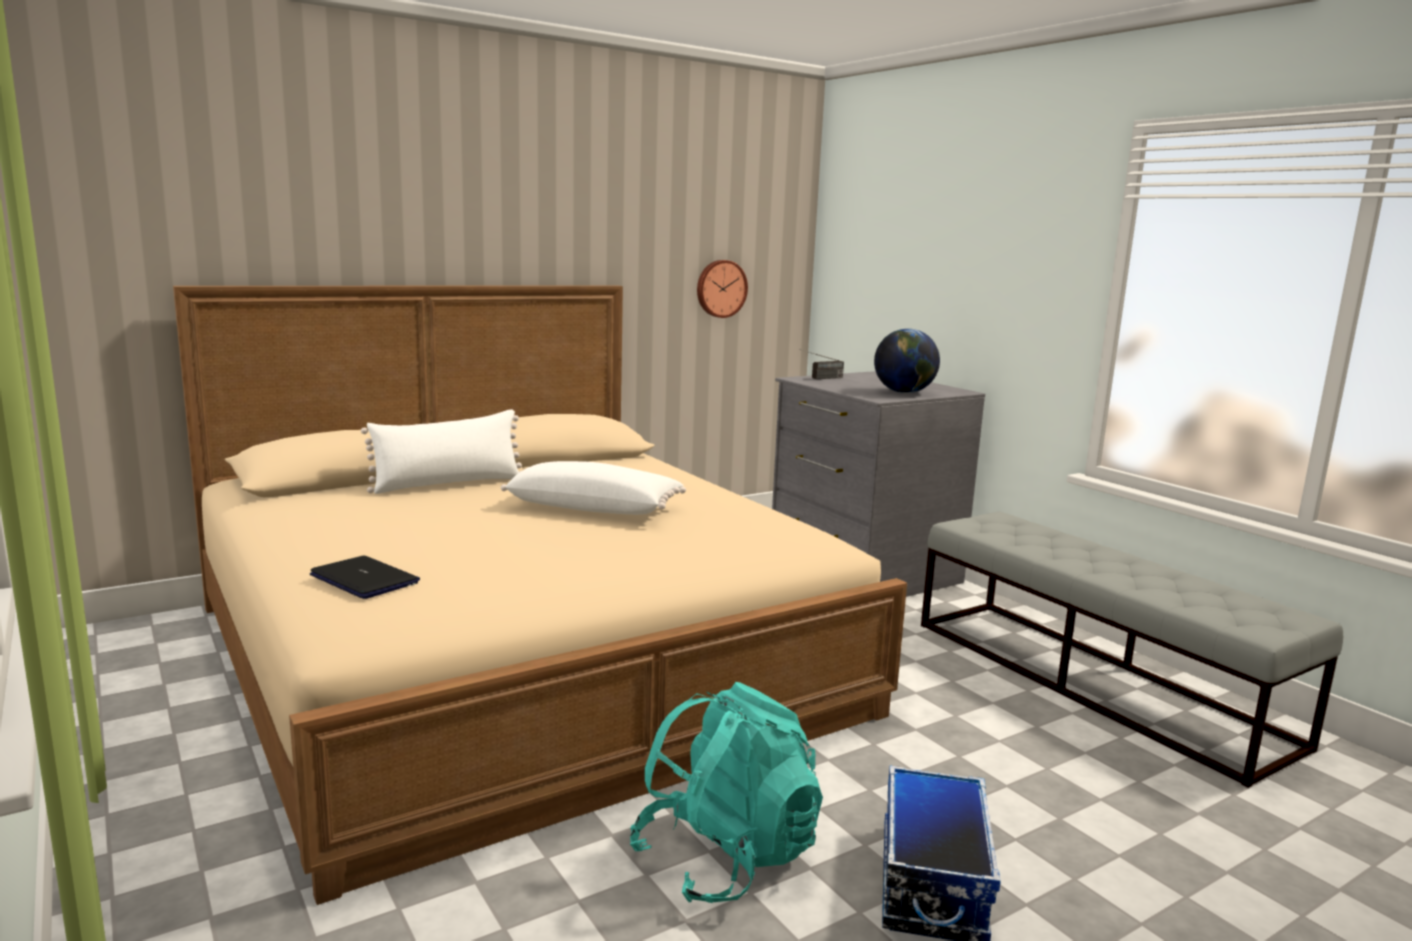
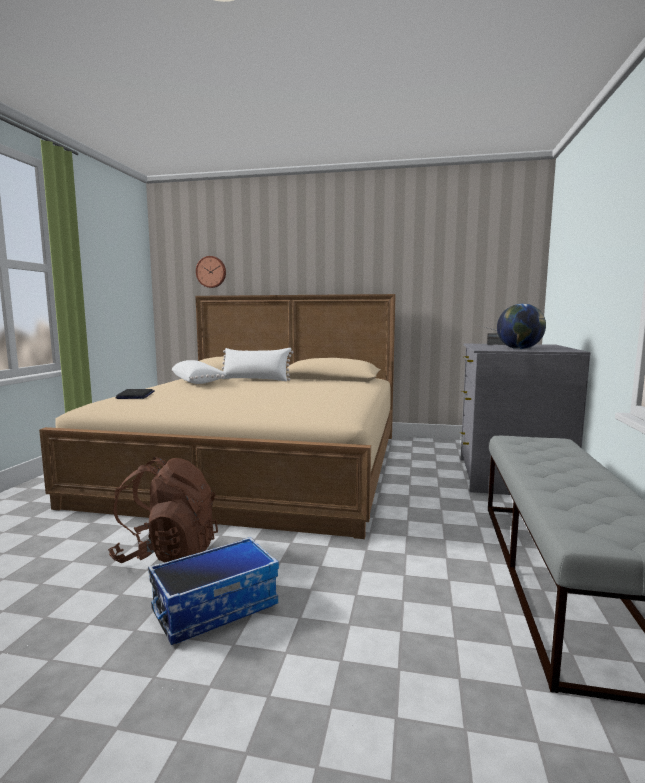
camera: 45 degrees right, 5 degrees down
white pillow [501,461,686,515] -> white pillow moved to [172,360,227,384]
turquoise backpack [630,682,823,903] -> brown backpack [108,457,218,563]
wall clock [697,260,748,318] -> wall clock moved to [196,256,226,288]

